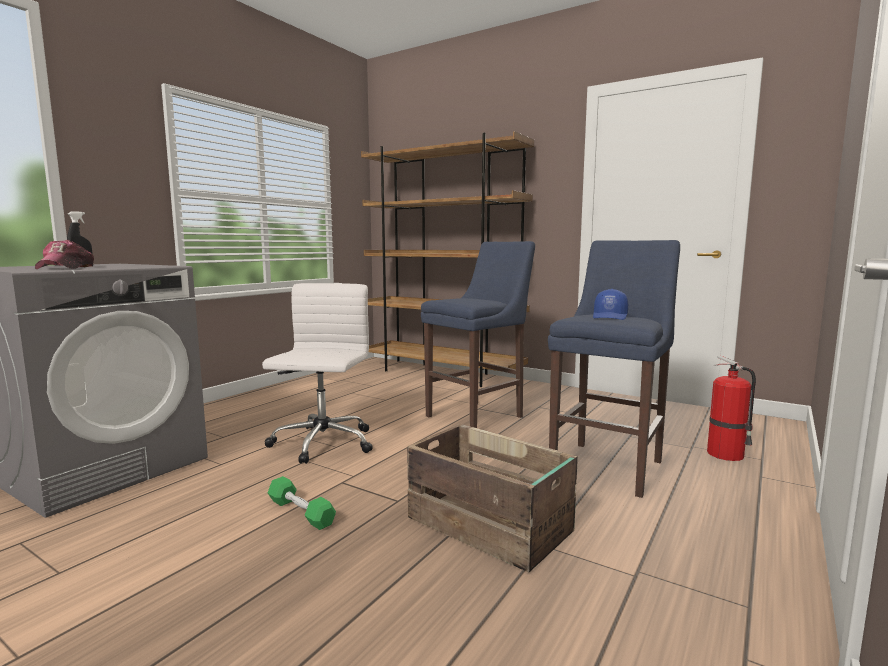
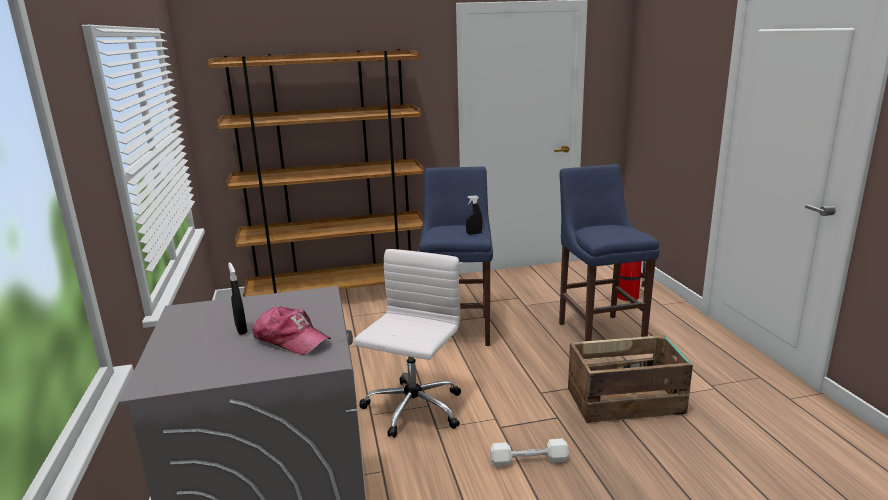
camera: 45 degrees left, 10 degrees up
white office chair [262,283,373,464] -> white office chair turned 60 degrees clockwise [354,249,461,438]
green dumbbell [267,476,336,530] -> white dumbbell [490,438,569,467]
blue cap [593,289,628,320] -> none
none -> black spray bottle [466,195,483,234]

